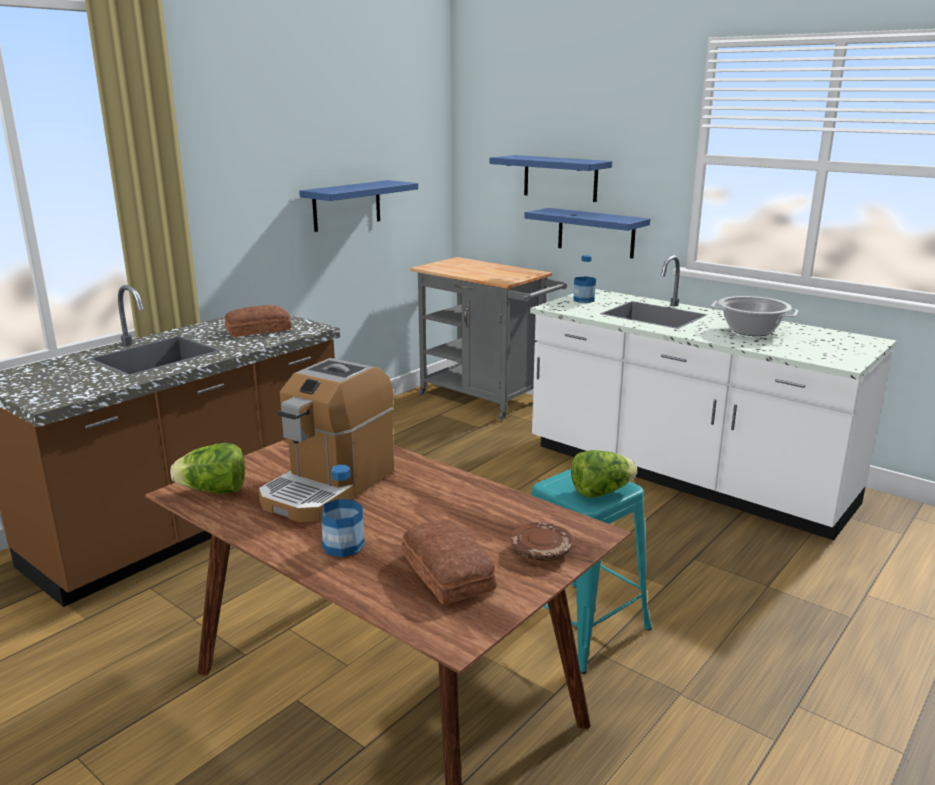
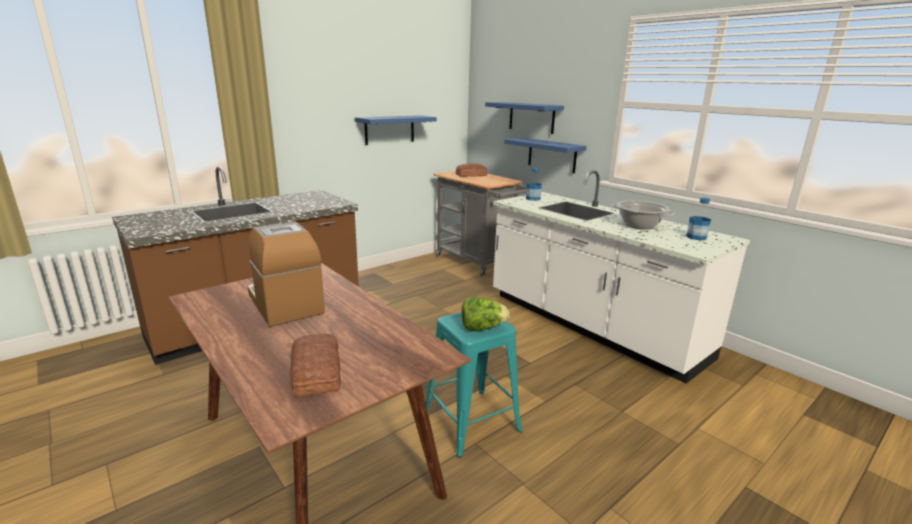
camera: 10 degrees right, 0 degrees up
lettuce [171,443,245,493] -> none
bread [225,305,291,337] -> bread moved to [456,163,487,177]
coffee machine [258,358,394,522] -> coffee machine turned 105 degrees clockwise [248,222,325,327]
bottle [322,465,365,557] -> bottle moved to [687,198,711,240]
brown plate [510,522,574,561] -> none

